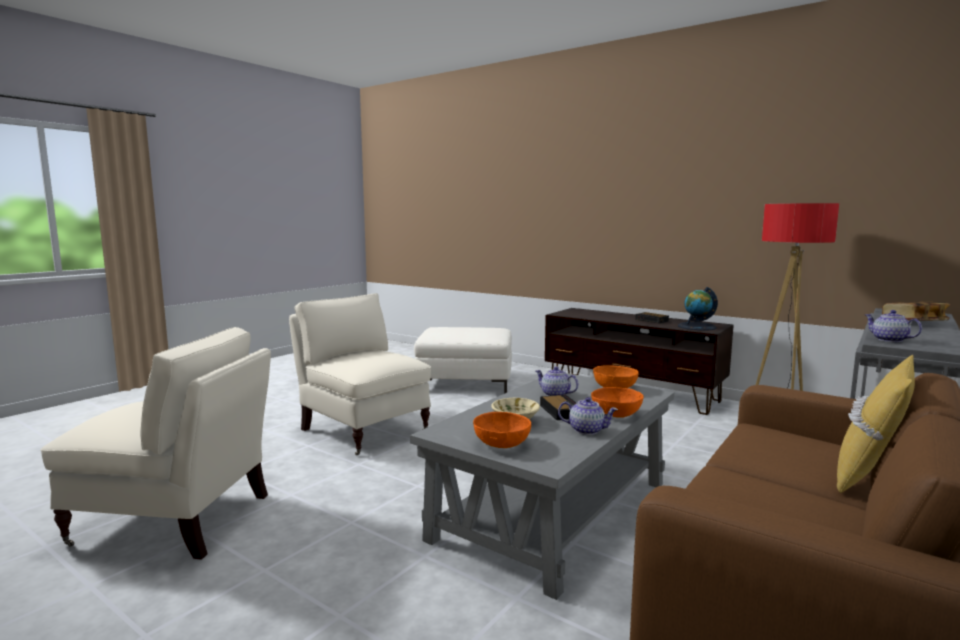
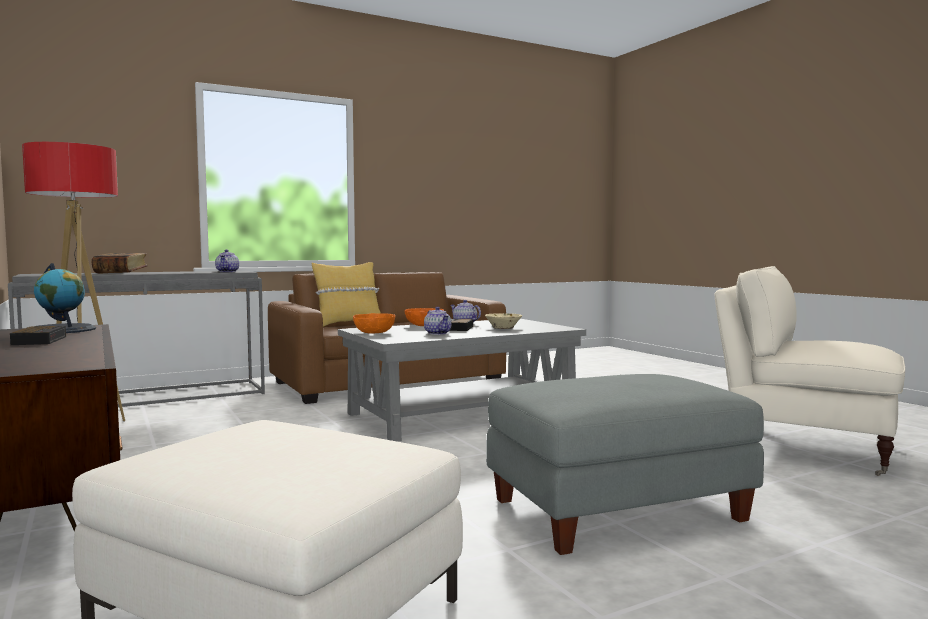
camera: 155 degrees left, 5 degrees down
beige armchair [289,293,431,455] -> grey ottoman [486,374,764,555]
orange bowl [473,412,531,448] -> none

